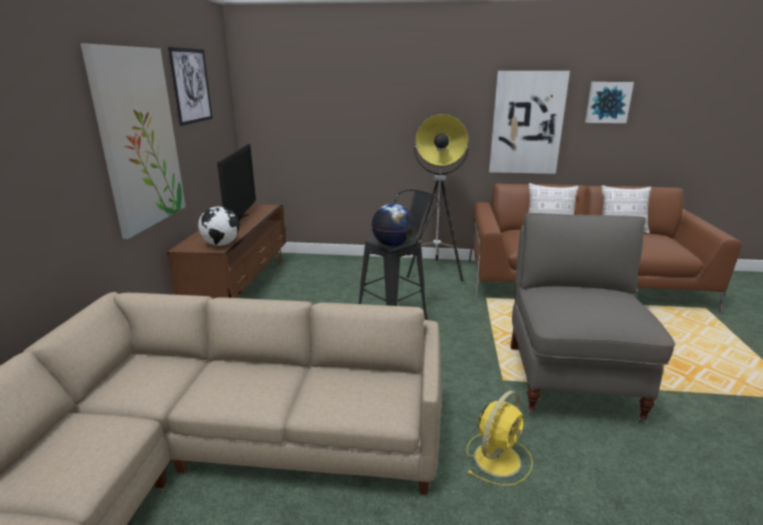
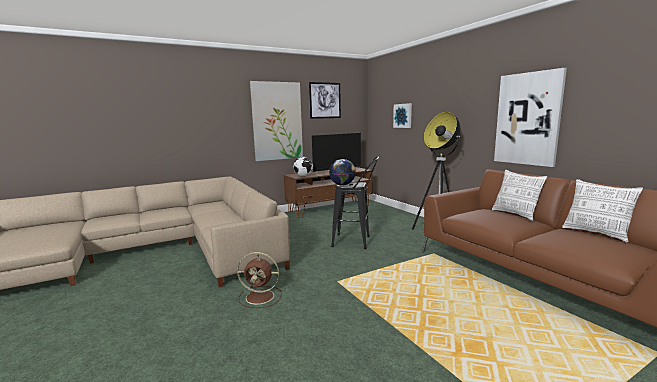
camera: 55 degrees right, 10 degrees down
yellow fan [467,390,533,486] -> brown fan [237,252,282,308]
grey armchair [510,213,675,424] -> none
picture [585,82,634,123] -> picture moved to [393,103,412,128]

